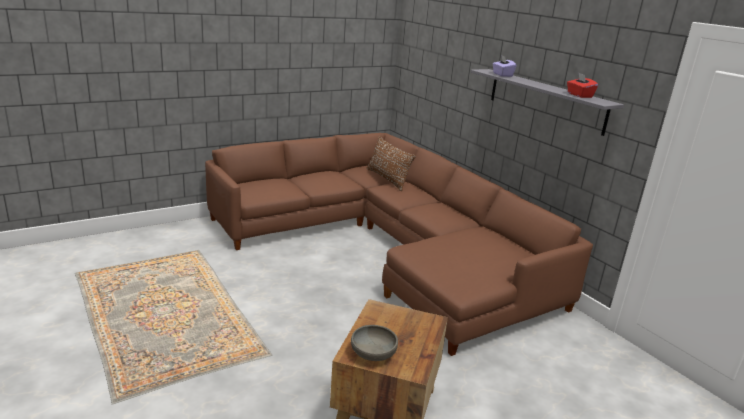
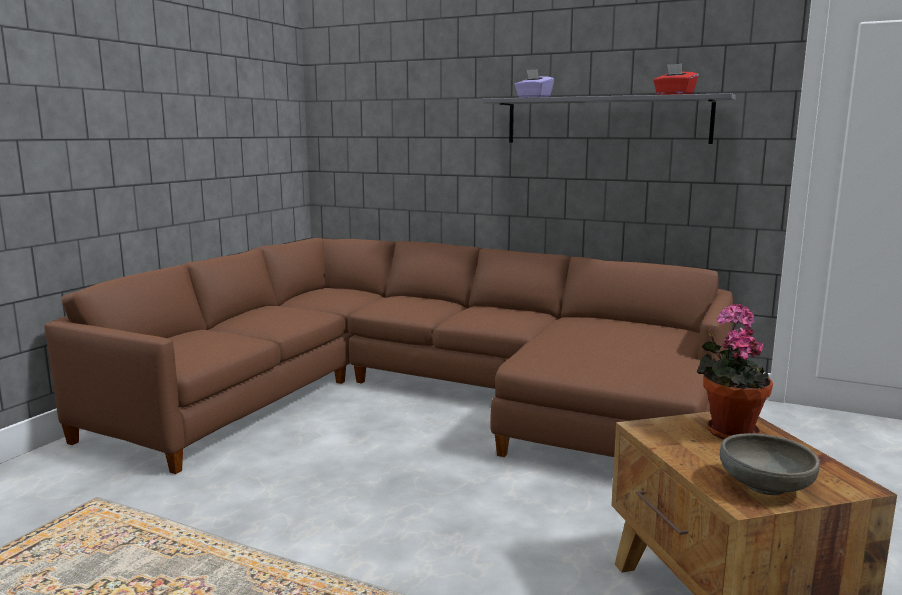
camera: 30 degrees left, 10 degrees down
brown pillow [366,136,416,191] -> none
none -> potted plant [697,304,773,440]

